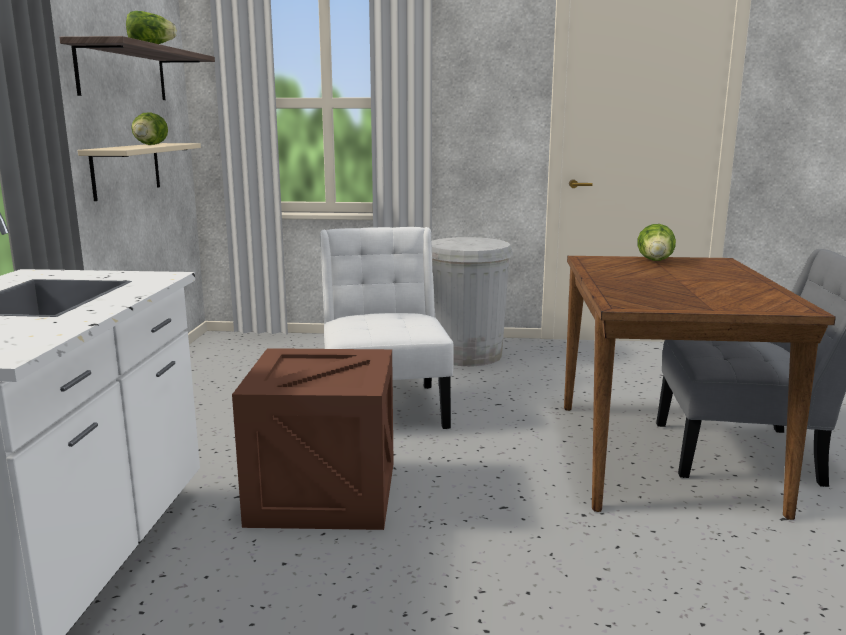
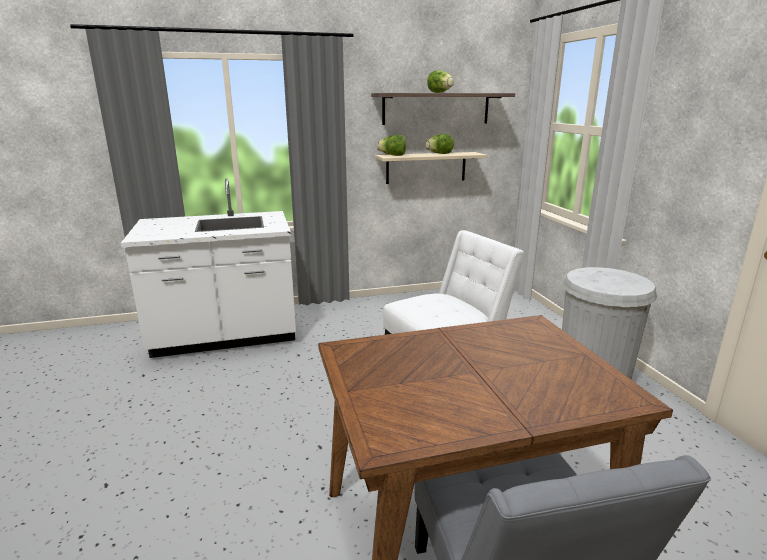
camera: 70 degrees right, 5 degrees up
crate [232,348,394,530] -> none
lettuce [637,224,676,261] -> lettuce moved to [377,135,406,156]

